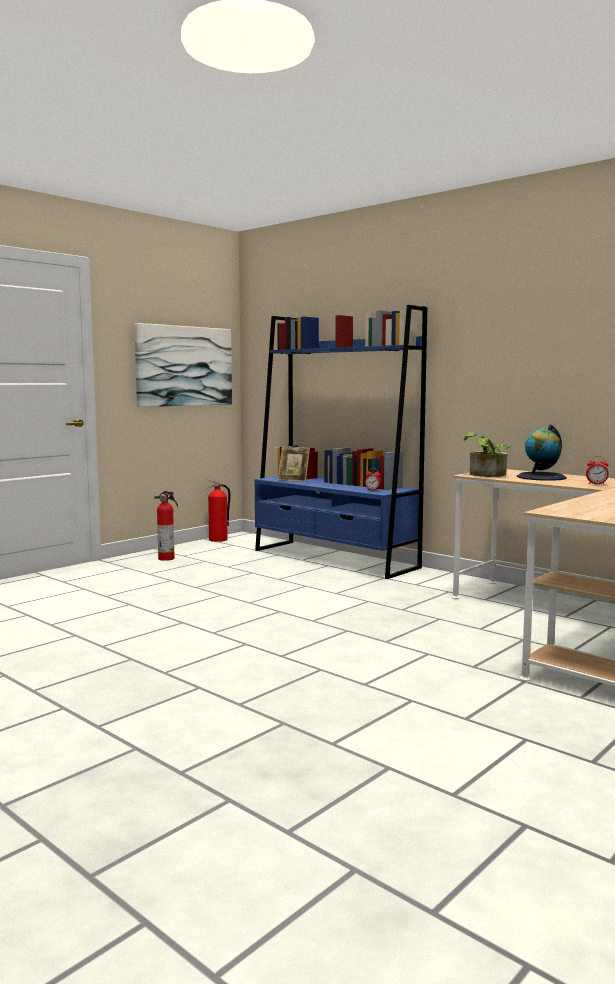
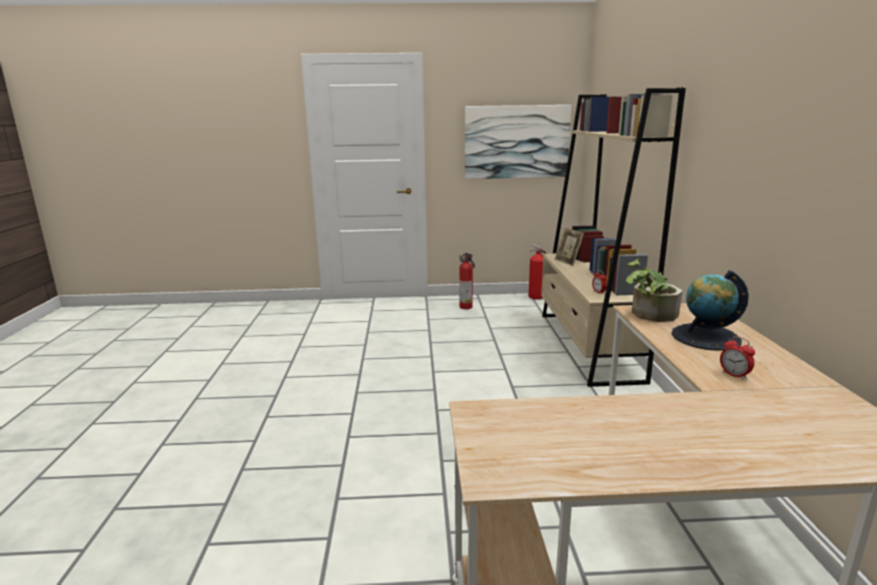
camera: 45 degrees right, 10 degrees up
blue bookcase [255,305,427,579] -> beige bookcase [541,87,686,387]

